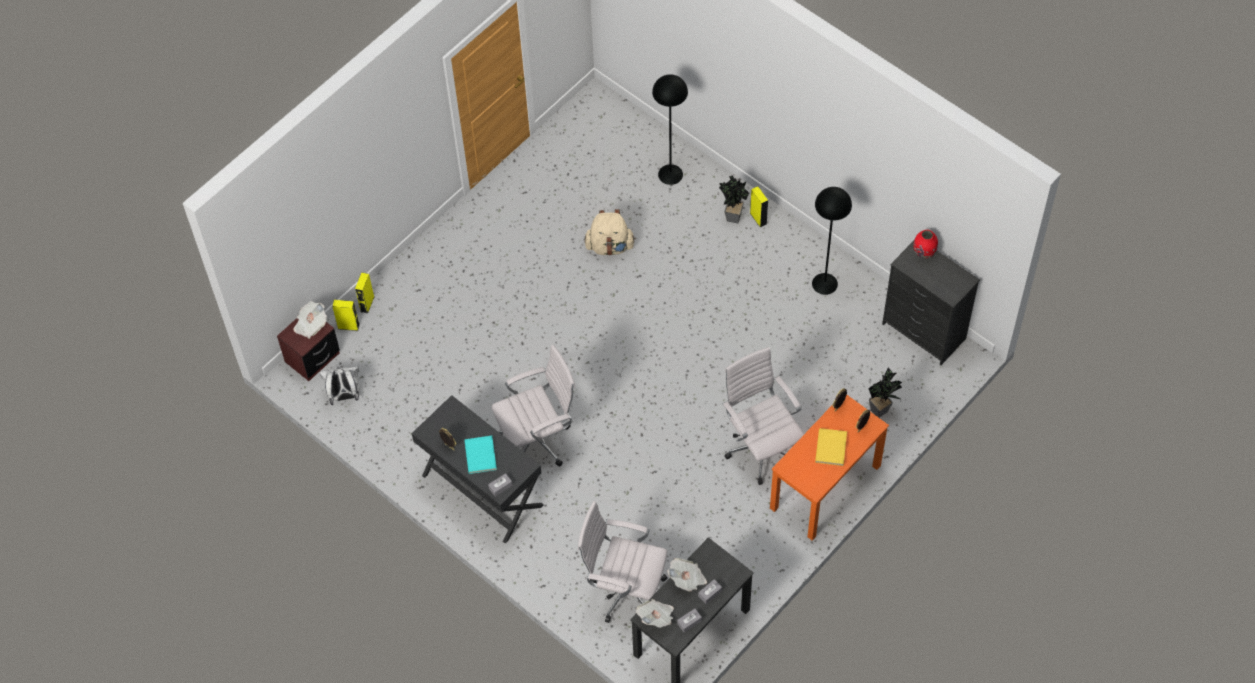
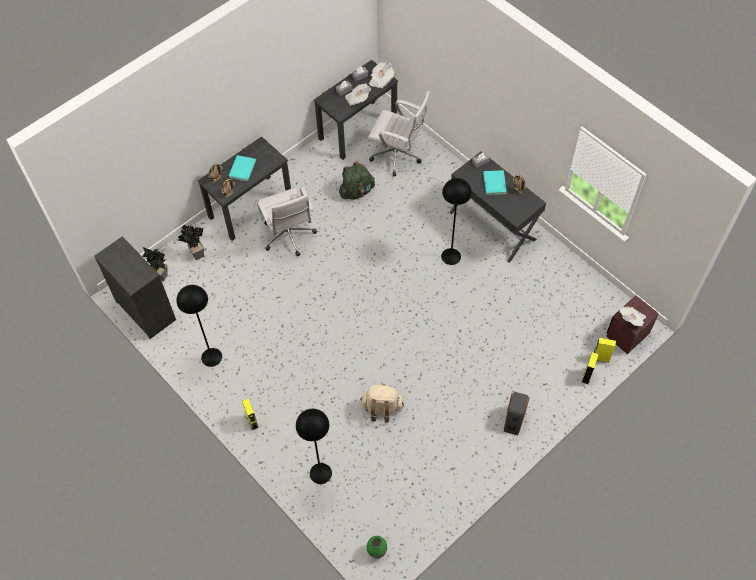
camera: 175 degrees left, 0 degrees up
white backpack [320,366,360,405] -> none
white office chair [491,345,575,466] -> black floor lamp [441,178,472,265]
potted plant [719,175,749,223] -> potted plant moved to [143,248,168,281]
orange desk [770,395,889,540] -> black desk [197,136,291,241]
yellow book [815,428,847,466] -> turquoise book [229,155,256,181]
red vase [914,230,938,259] -> none
none -> green backpack [339,162,375,200]
none -> green vase [367,536,387,559]
none -> speaker [504,392,530,435]

